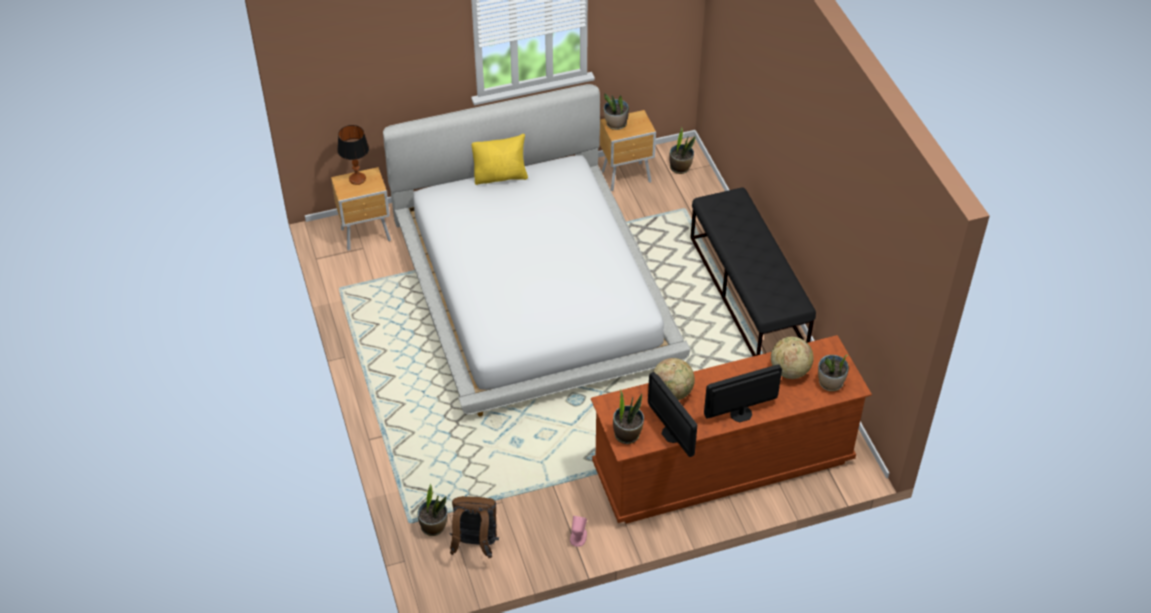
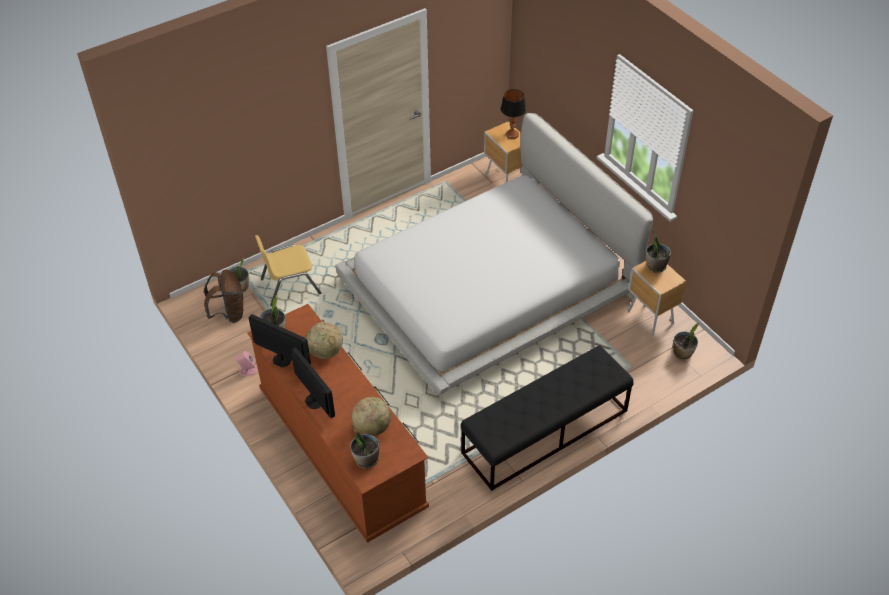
camera: 75 degrees right, 0 degrees up
yellow pillow [472,134,528,185] -> none
monitor [648,372,697,457] -> monitor turned 75 degrees clockwise [249,314,311,368]
none -> yellow chair [255,235,321,306]

